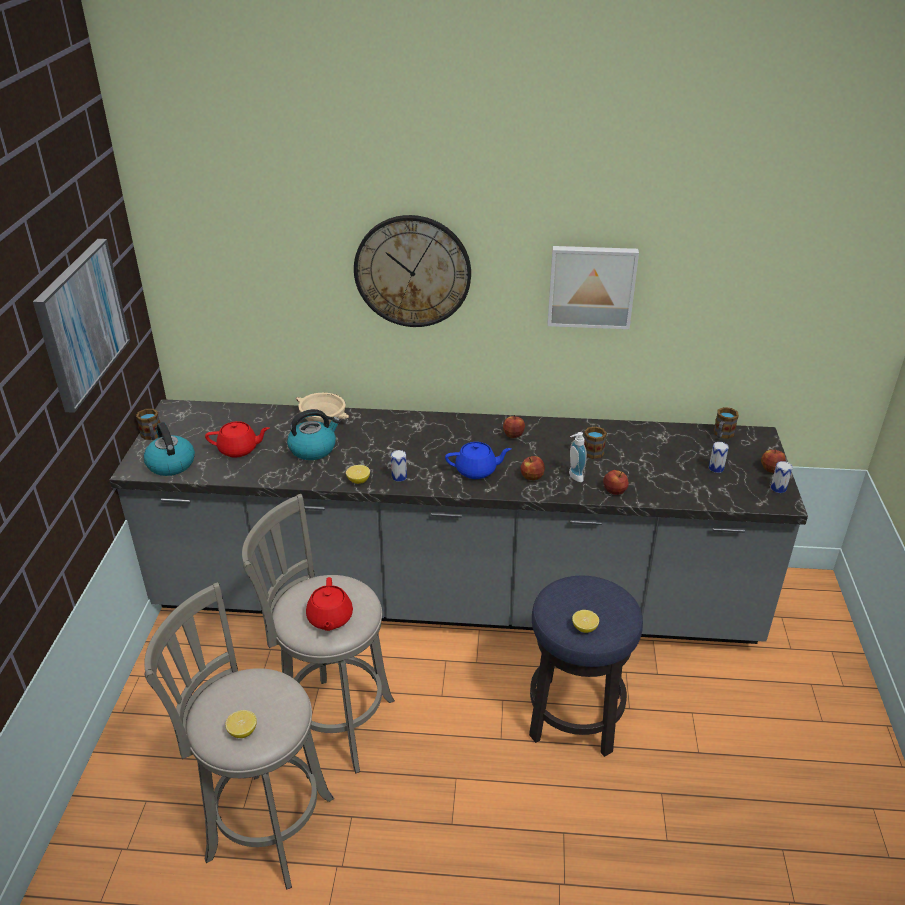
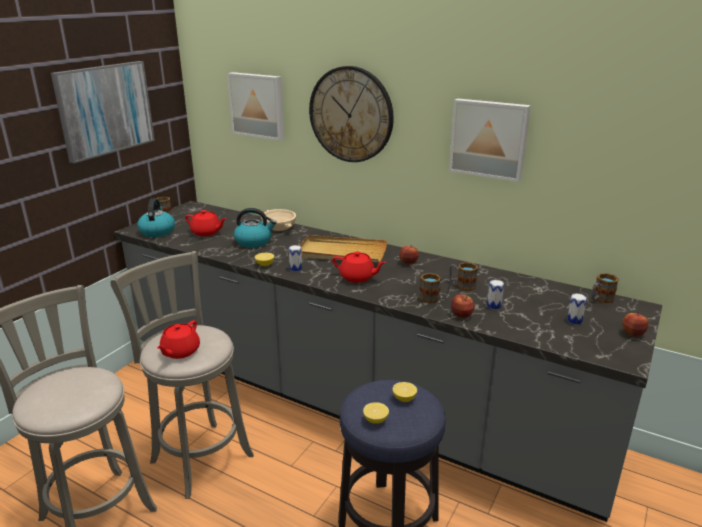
camera: 25 degrees right, 10 degrees down
lemon [225,710,257,738] -> lemon moved to [392,382,417,402]
blue teapot [445,442,511,479] -> red teapot [332,251,386,283]
apple [520,456,545,480] -> none
soap dispenser [569,432,587,482] -> mug [419,273,450,303]
can [771,461,793,493] -> can moved to [487,280,504,310]
none -> picture [227,72,284,140]
none -> beige tray [300,235,387,262]

